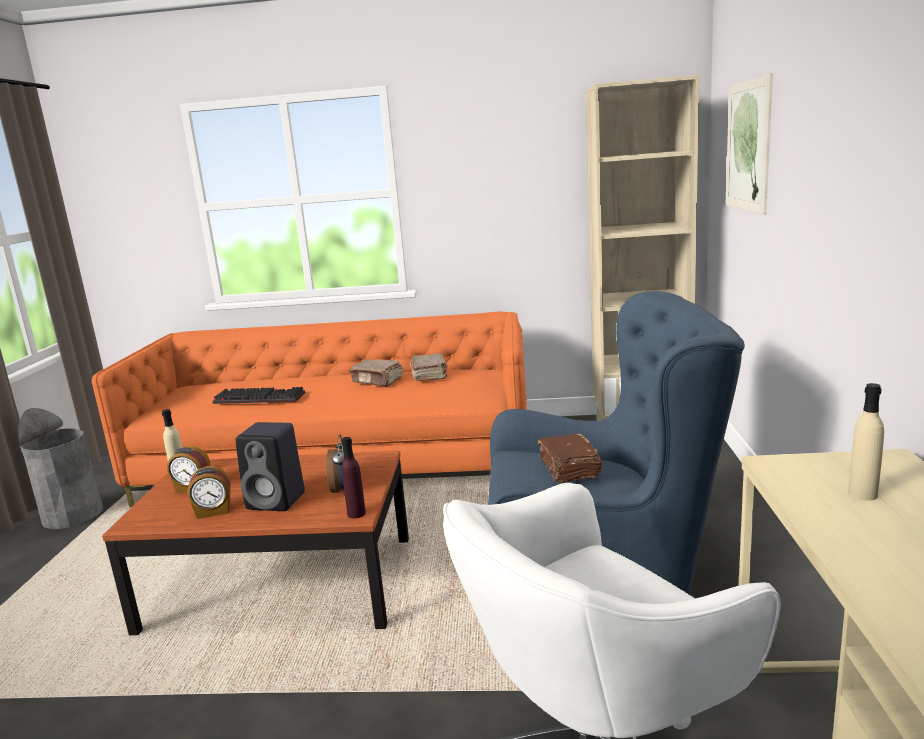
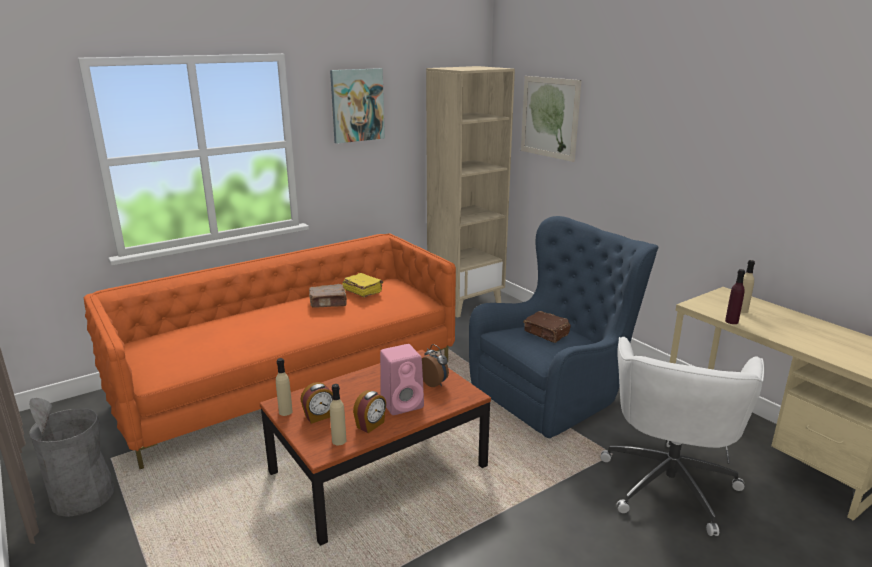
camera: 40 degrees left, 5 degrees up
keyboard [213,387,305,404] -> none
black speaker [236,422,305,511] -> pink speaker [380,344,424,415]
purple bottle [341,437,366,518] -> purple bottle moved to [725,269,745,324]
brown book [410,353,448,381] -> yellow book [342,273,383,297]
none -> picture [330,68,385,144]
none -> beige bottle [330,384,346,445]

